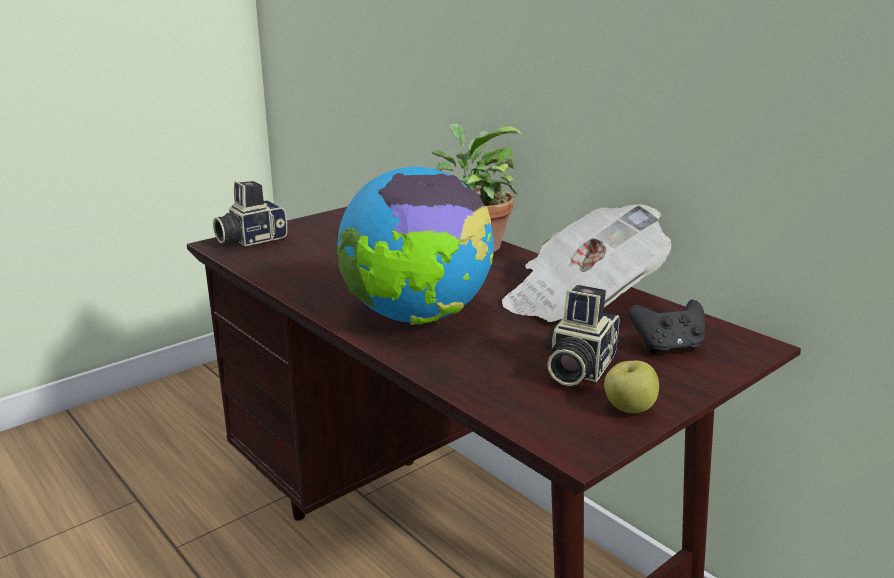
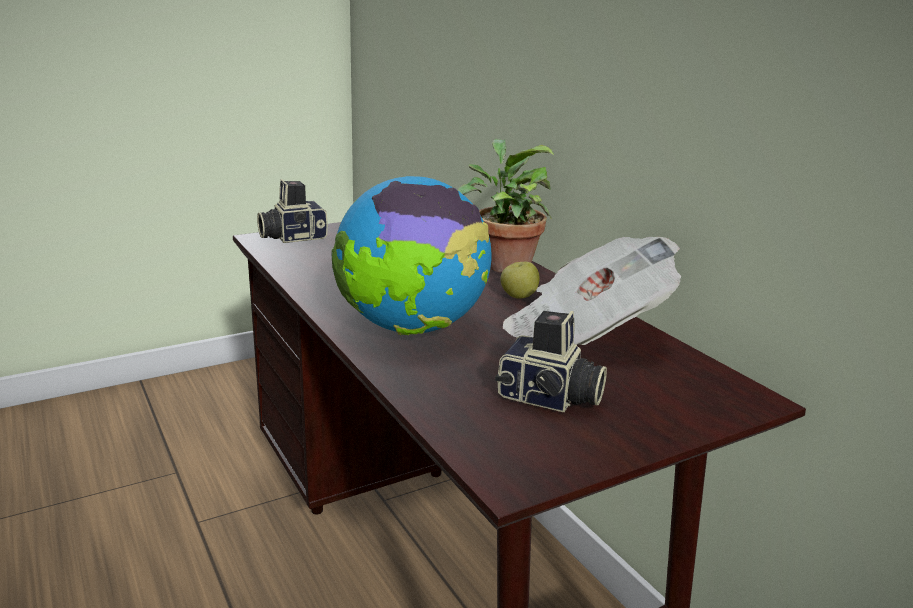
camera: 10 degrees right, 0 degrees up
camera [546,285,619,386] -> camera turned 105 degrees counterclockwise [495,311,607,412]
apple [604,361,659,413] -> apple moved to [500,262,539,299]
black game controller [629,299,705,354] -> none

